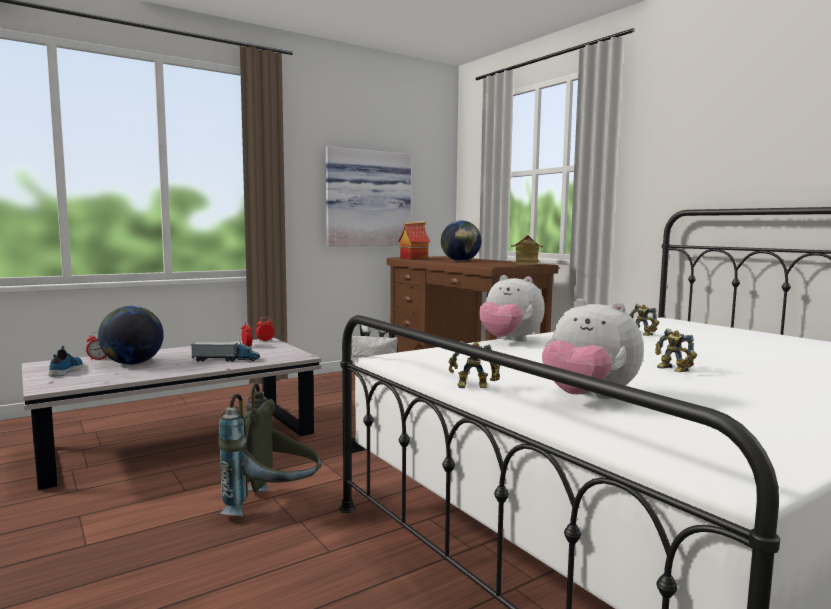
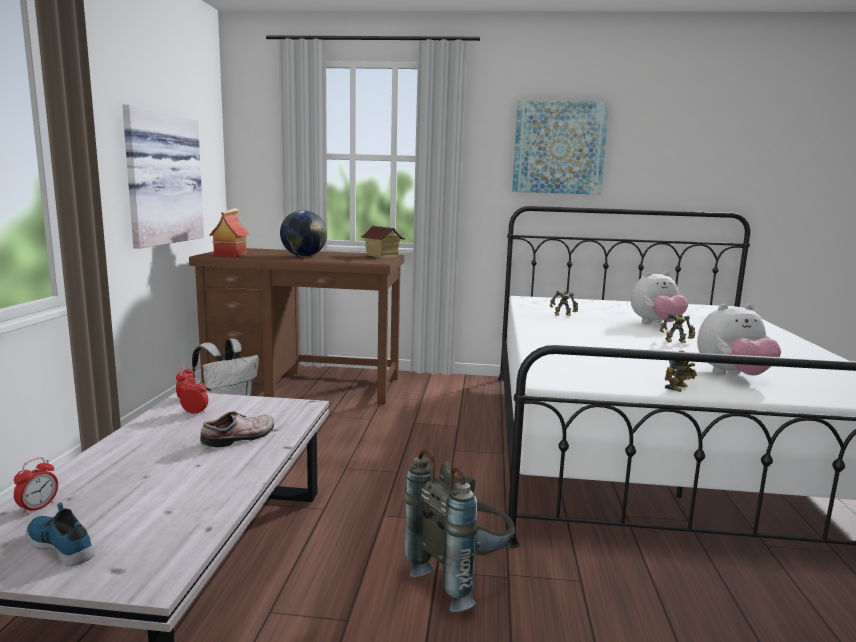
camera: 50 degrees left, 5 degrees up
globe [98,306,164,365] -> none
toy truck [191,341,260,362] -> shoe [200,411,274,447]
plush toy [479,275,545,341] -> plush toy moved to [631,272,688,323]
none -> picture [512,100,609,195]

